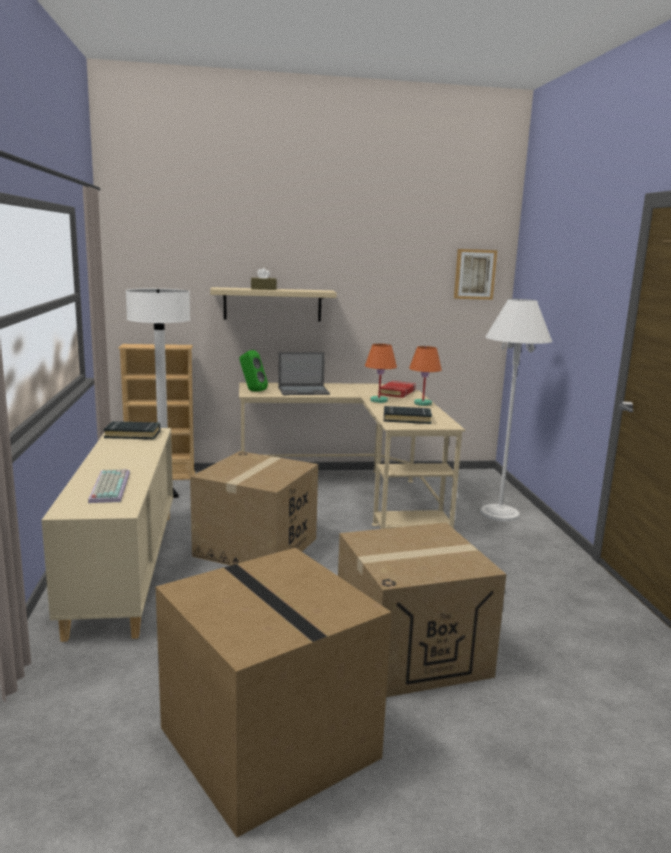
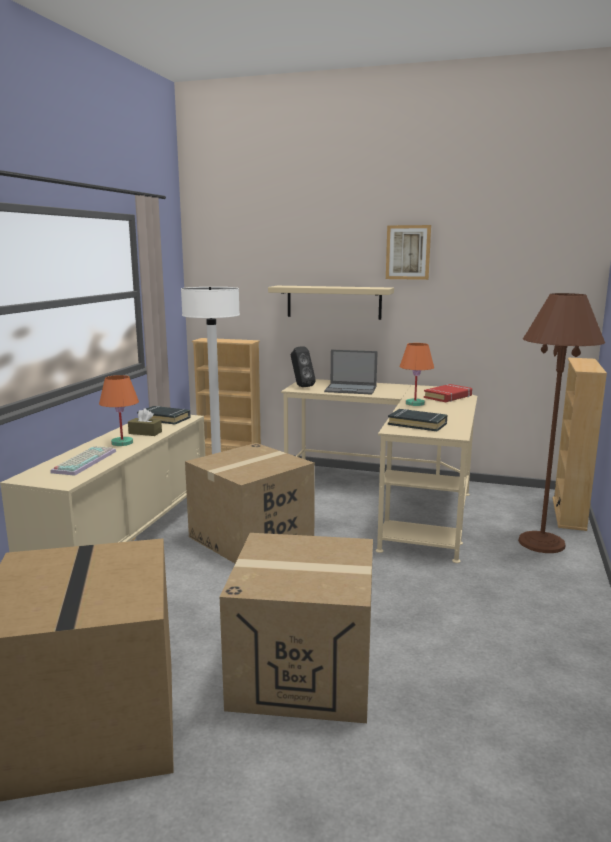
camera: 25 degrees right, 0 degrees up
green speaker [239,350,268,391] -> black speaker [291,347,316,387]
brown tissue box [251,268,277,290] -> brown tissue box moved to [128,408,162,436]
orange table lamp [409,346,442,406] -> orange table lamp moved to [99,375,139,446]
picture [454,249,497,300] -> picture moved to [386,225,431,280]
white floor lamp [480,299,552,521] -> brown floor lamp [518,293,605,553]
none -> beige bookcase [553,358,607,531]

